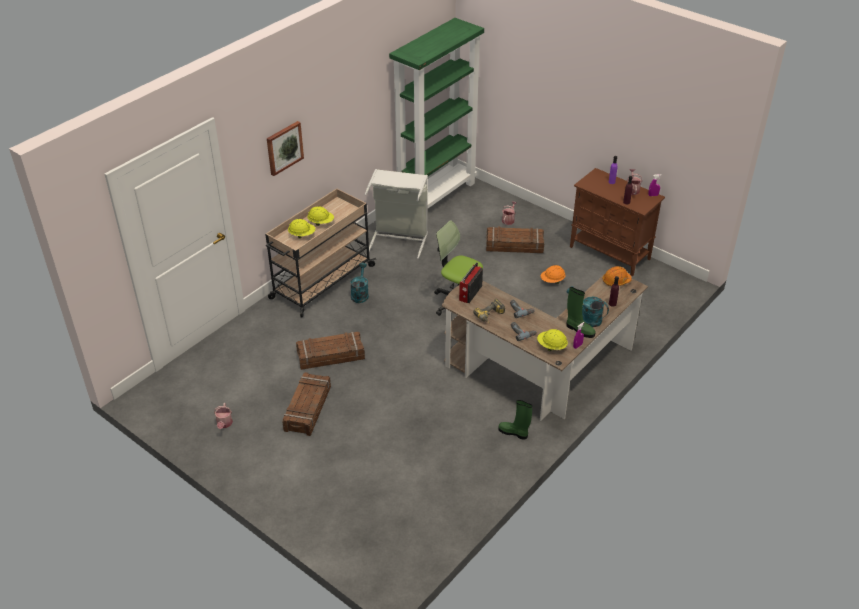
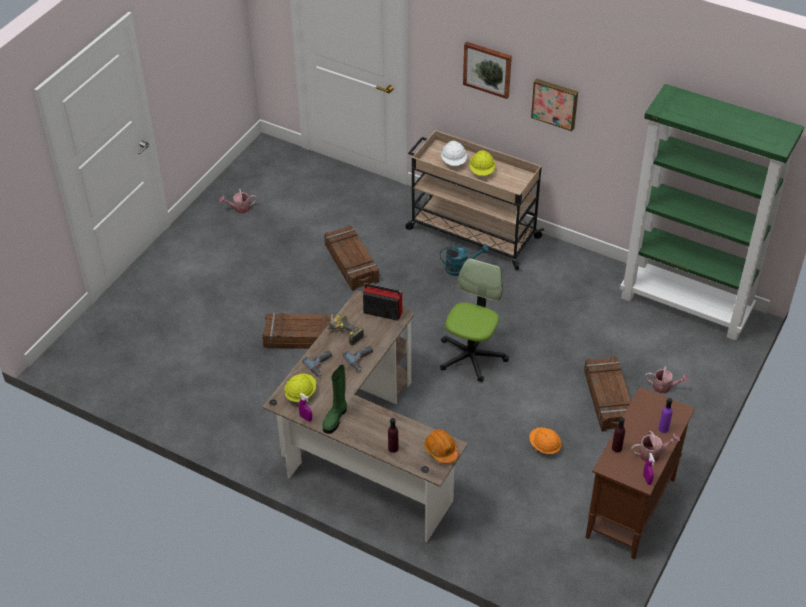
camera: 80 degrees right, 5 degrees up
crate [282,372,331,436] -> crate moved to [262,313,336,349]
yellow hard hat [288,219,316,239] -> white hard hat [441,141,467,166]
grey laundry basket [364,169,428,259] -> none
green boot [498,400,532,440] -> none
turquoise watering can [566,286,609,327] -> none
none -> picture [531,78,578,131]

